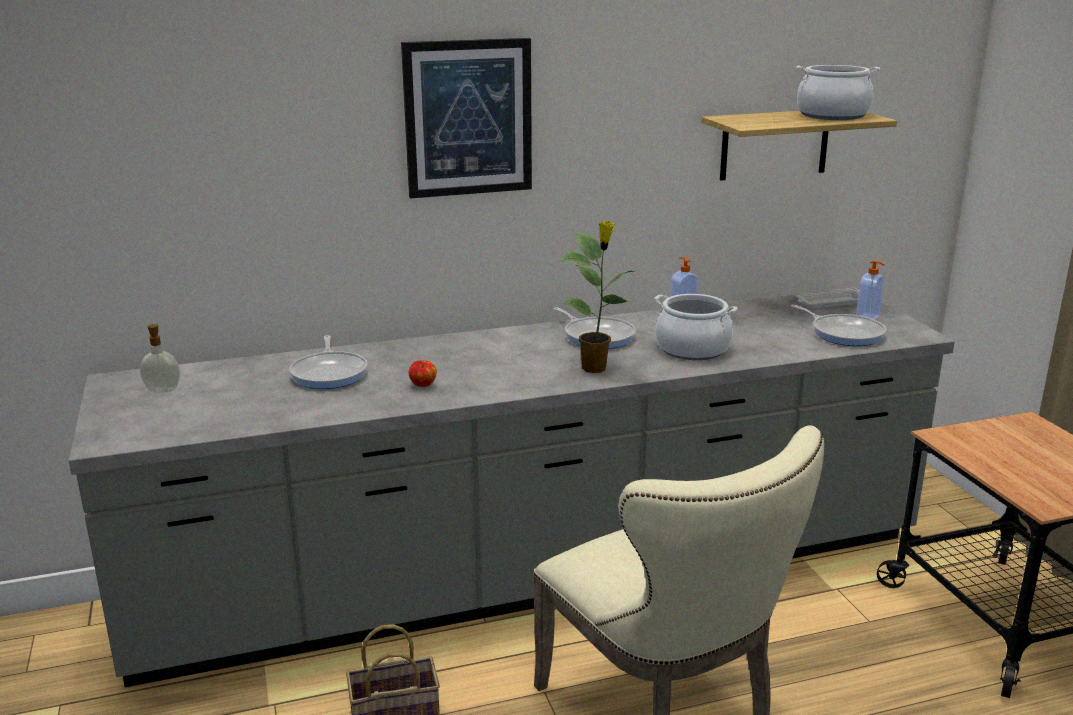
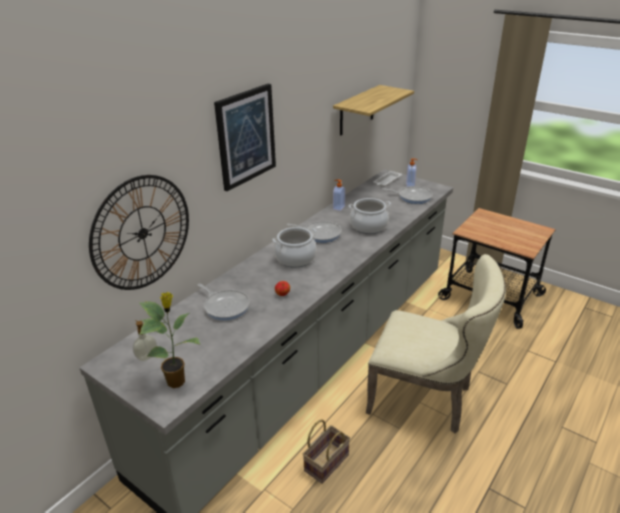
camera: 35 degrees left, 10 degrees up
potted plant [558,221,634,373] -> potted plant moved to [139,292,201,388]
cooking pot [796,65,880,120] -> cooking pot moved to [272,227,317,268]
none -> wall clock [89,175,189,290]

